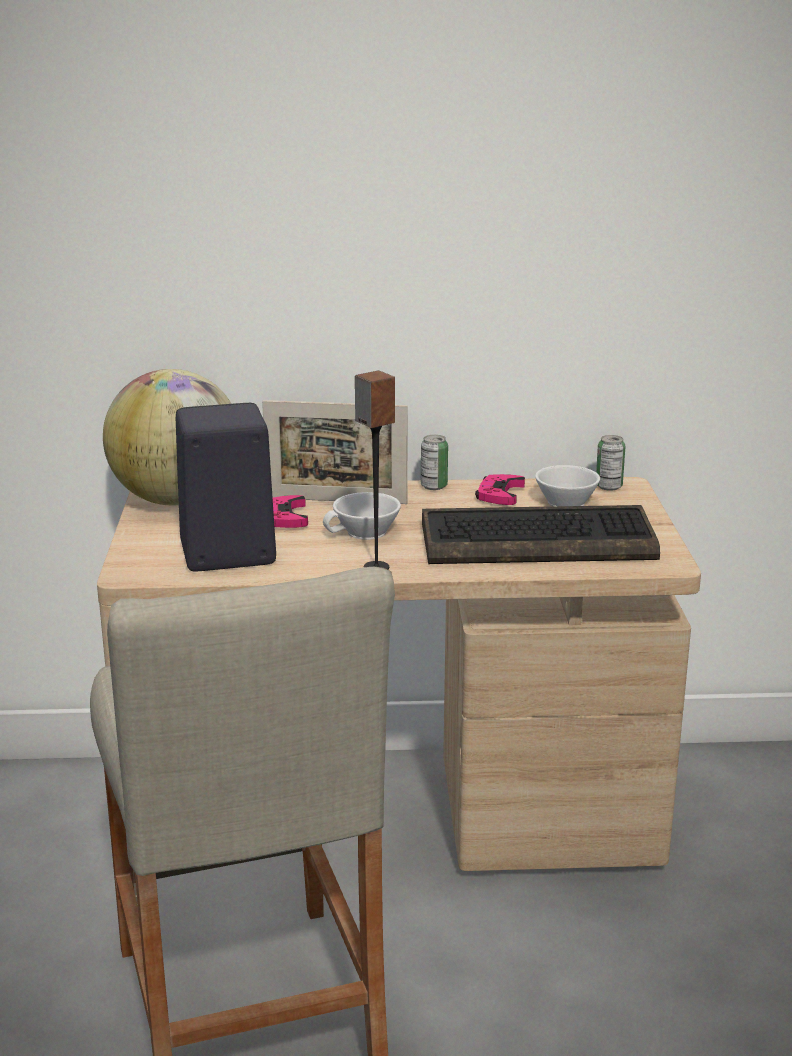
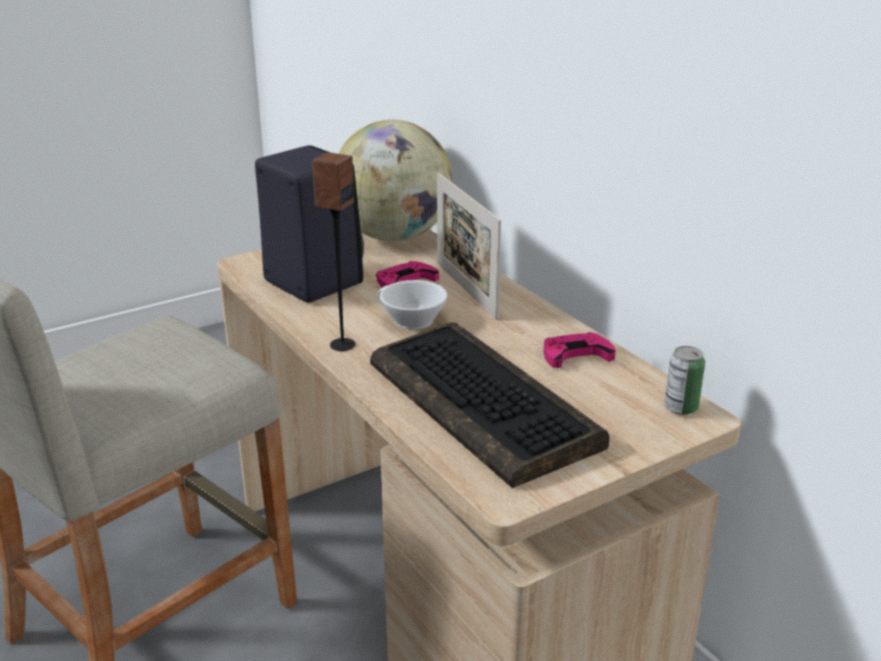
camera: 60 degrees right, 5 degrees up
can [421,435,448,490] -> none
white cup [535,465,600,506] -> none

